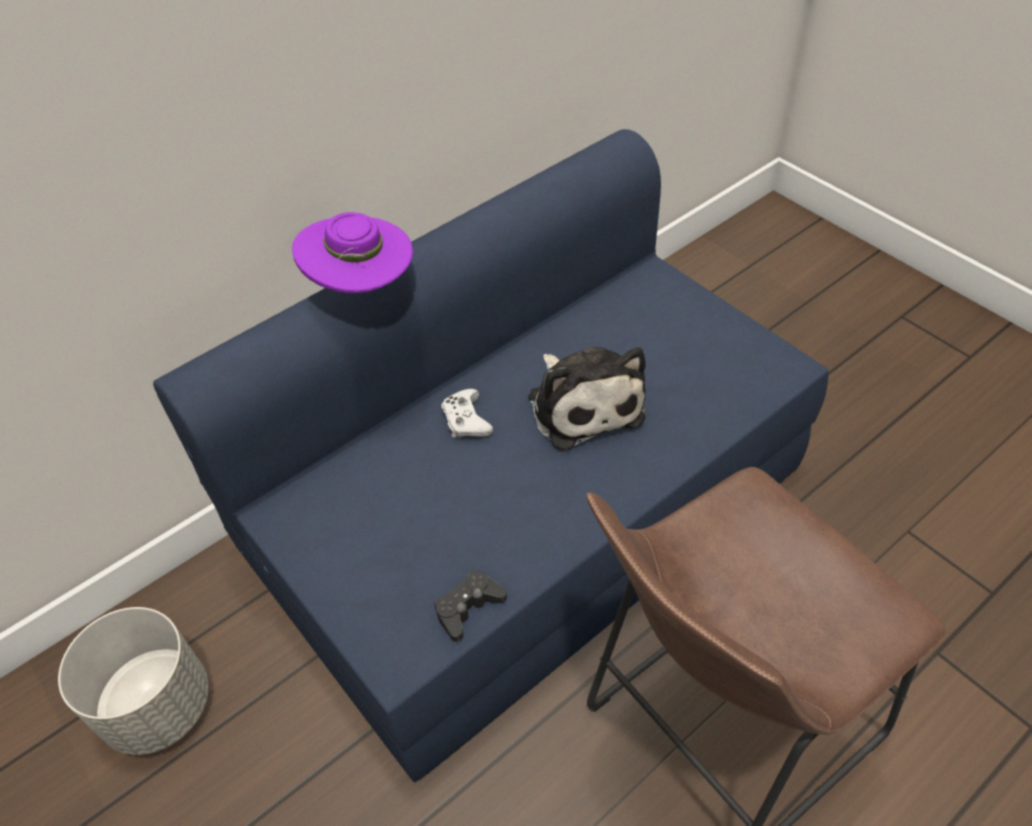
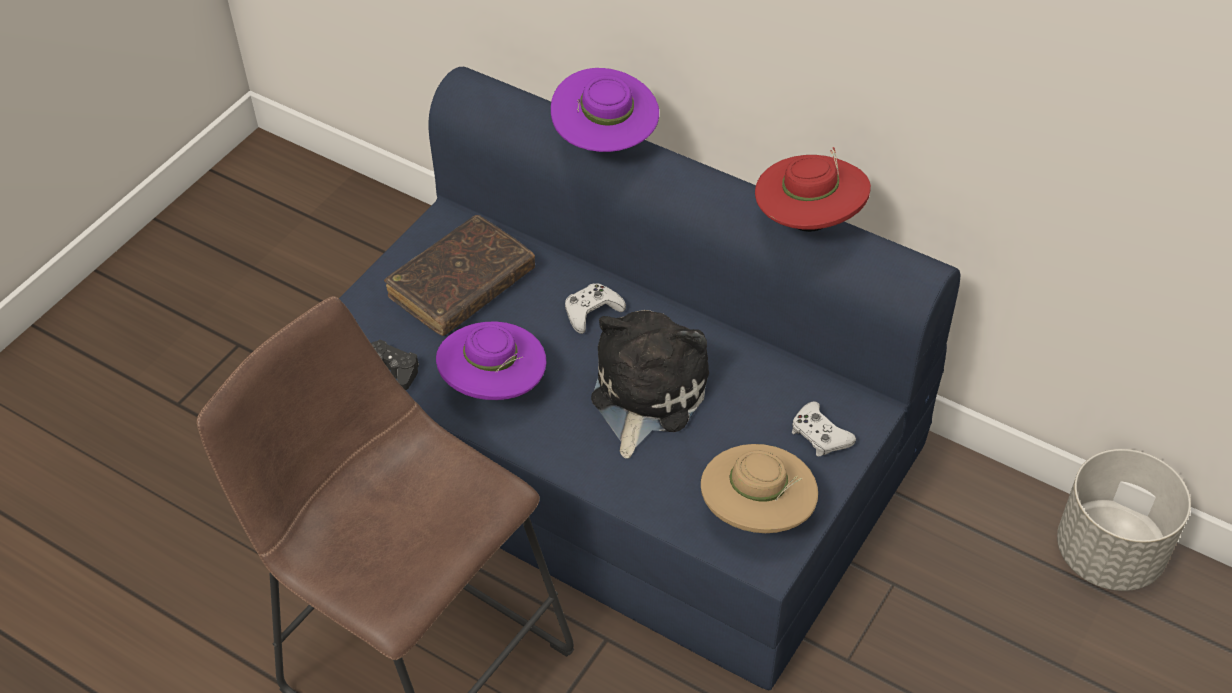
camera: 70 degrees right, 0 degrees up
grey planter [58,607,209,755] -> grey planter moved to [1057,449,1191,591]
plush toy [528,347,646,451] -> plush toy turned 150 degrees clockwise [591,310,709,459]
none -> brown book [384,215,535,336]
none -> purple hat [436,321,546,400]
none -> beige hat [701,444,818,533]
none -> red hat [755,147,871,232]
none -> white game controller [792,401,856,457]

